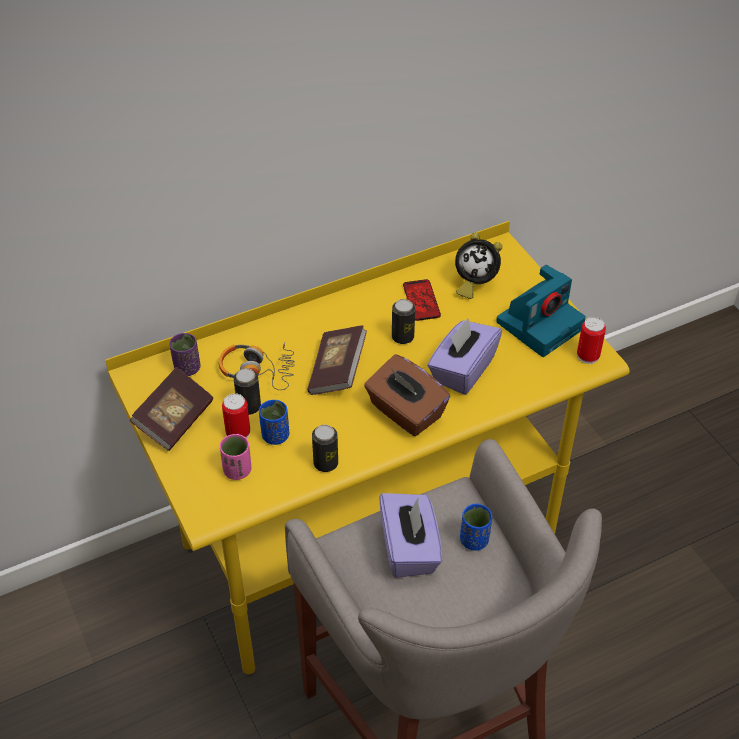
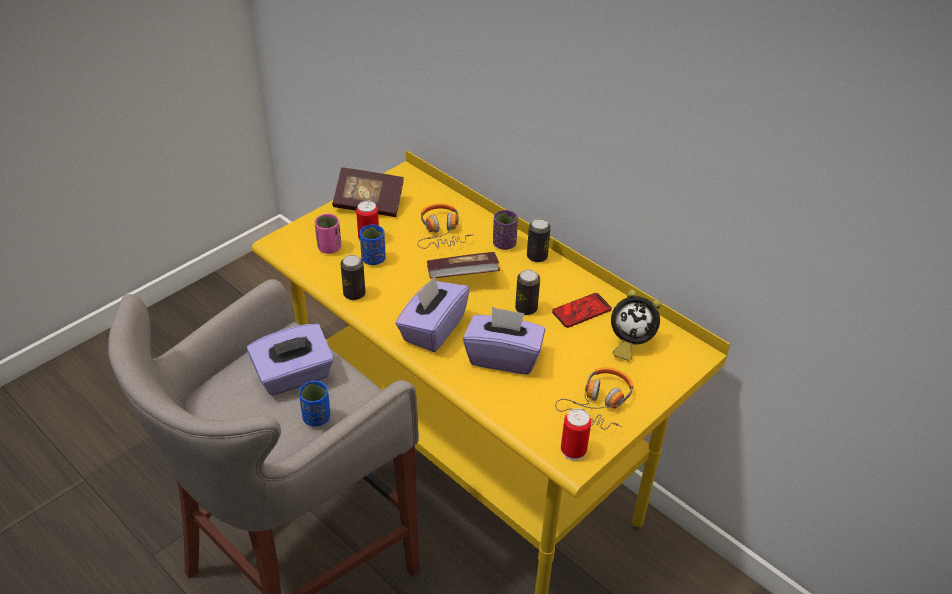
camera: 70 degrees right, 5 degrees down
purple cup [169,333,200,376] -> purple cup moved to [493,210,518,250]
can [234,368,261,415] -> can moved to [527,219,551,262]
brown tissue box [364,354,450,436] -> purple tissue box [395,276,470,352]
alarm clock [455,233,502,299] -> alarm clock turned 75 degrees counterclockwise [611,289,661,361]
camera [496,265,586,357] -> headphones [555,367,633,430]

